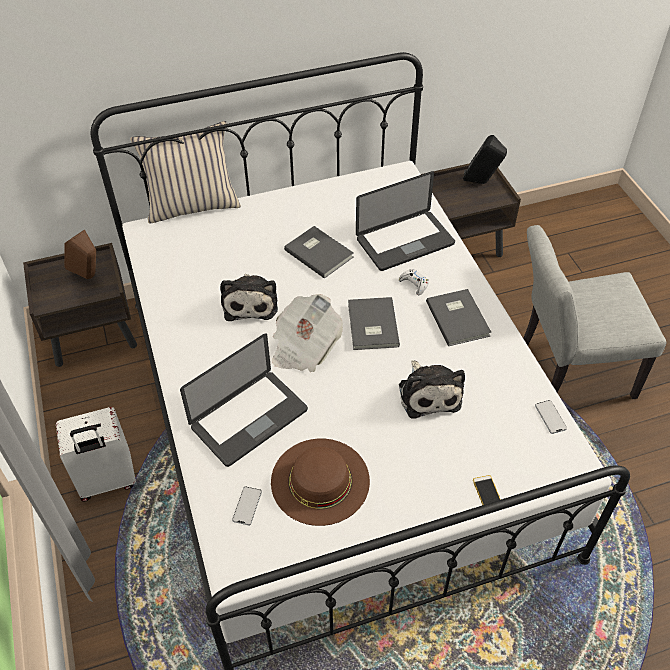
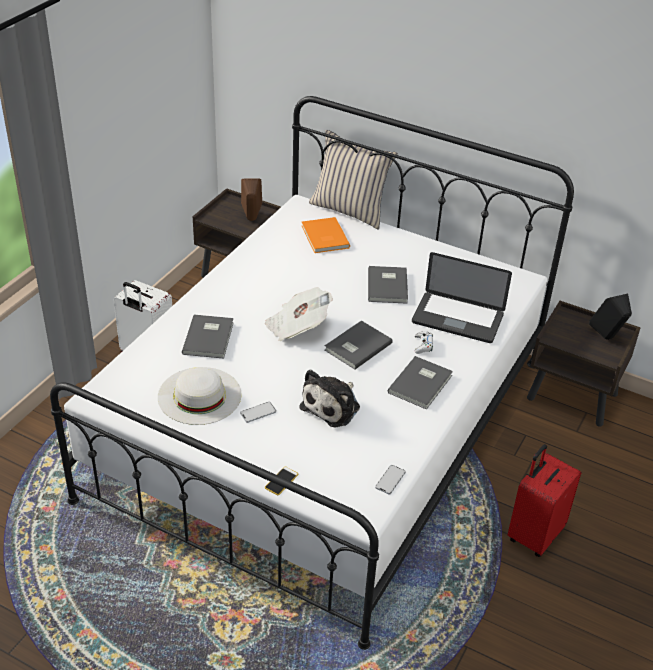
camera: 45 degrees right, 10 degrees down
laptop [180,333,308,467] -> grey book [182,315,234,359]
plush toy [220,274,278,321] -> none
phone [232,486,262,525] -> phone moved to [240,402,276,423]
brown hat [271,439,370,526] -> white hat [158,367,242,425]
grey chair [523,225,667,399] -> red suitcase [508,444,581,557]
none -> orange book [302,217,350,253]

